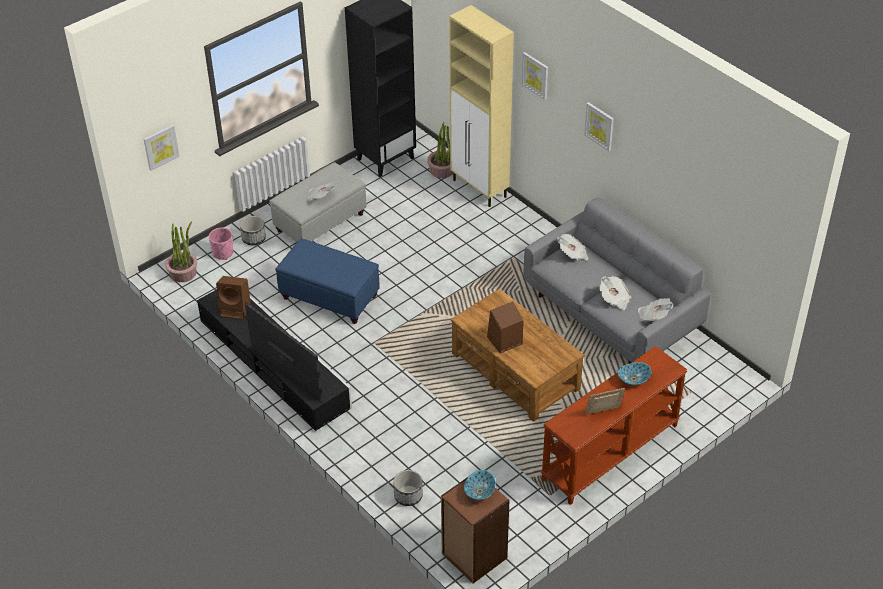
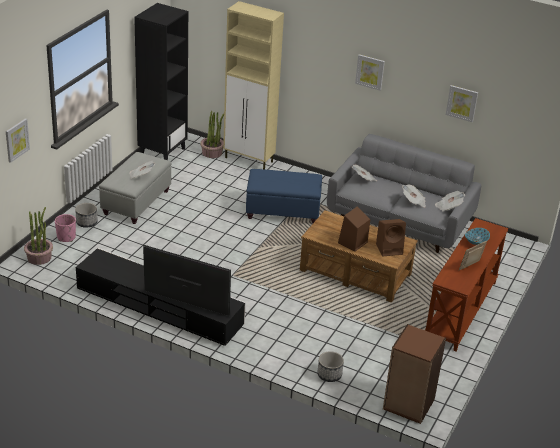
camera: 25 degrees left, 10 degrees down
brown speaker [216,276,251,319] -> brown speaker moved to [376,219,406,256]
blue ottoman [275,238,379,324] -> blue ottoman moved to [246,169,322,224]
bowl [464,470,496,500] -> none
picture [522,52,548,100] -> picture moved to [446,85,478,122]

